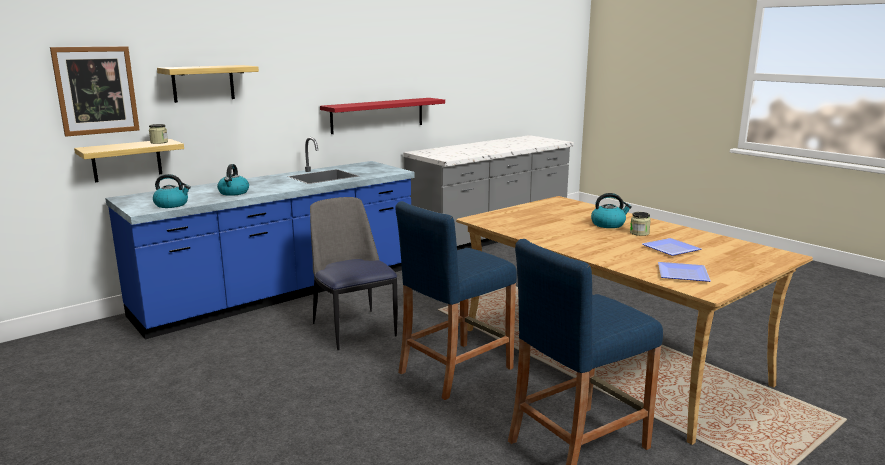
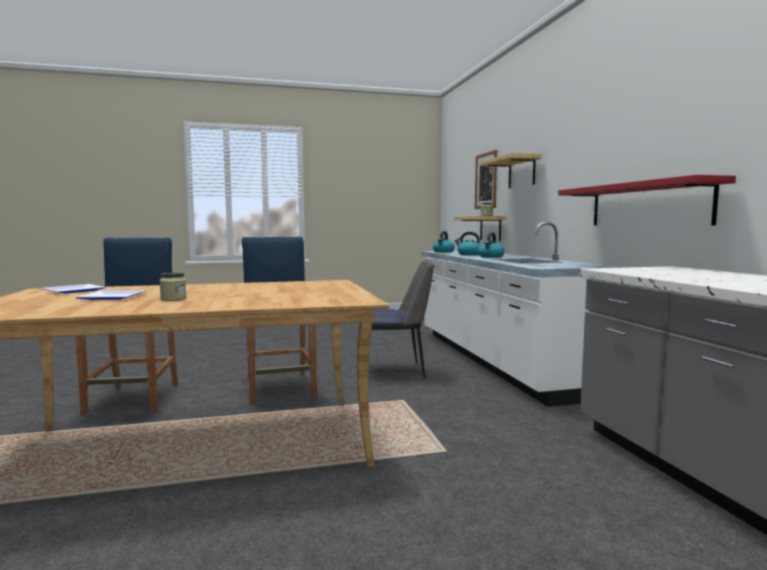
camera: 115 degrees right, 10 degrees down
blue counter [105,137,415,339] -> white counter [421,222,624,407]
kettle [591,193,632,228] -> kettle moved to [478,232,505,258]

